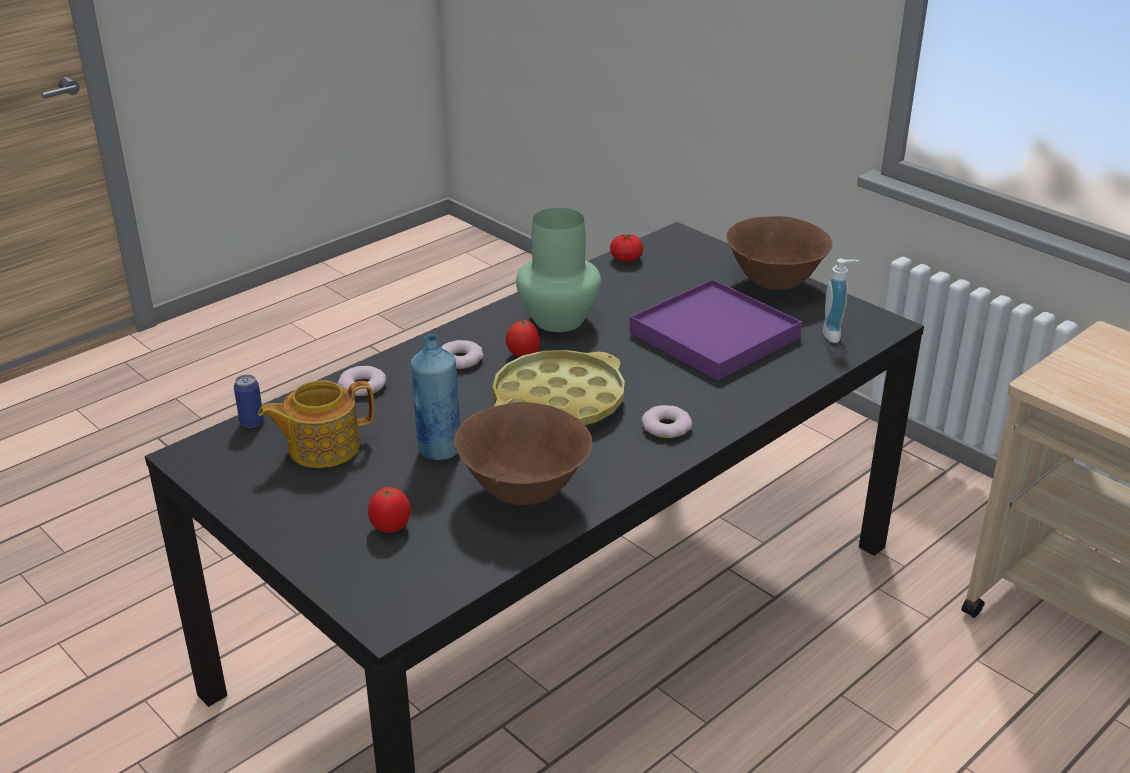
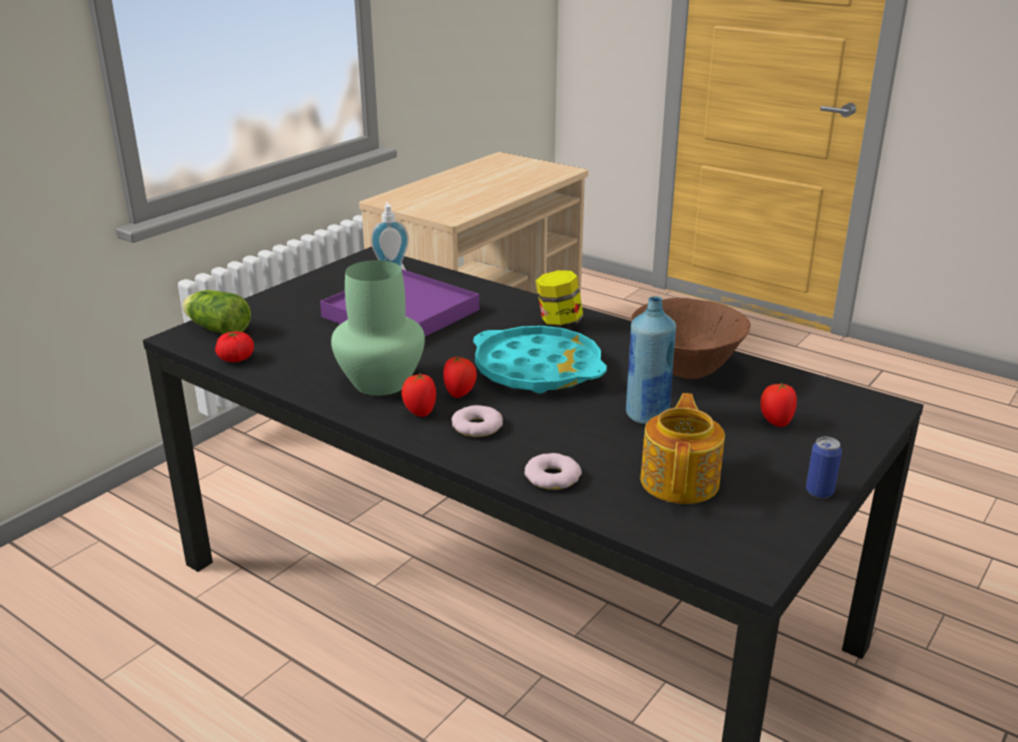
camera: 100 degrees left, 5 degrees down
can [234,374,264,428] -> can moved to [806,437,842,498]
teapot [258,380,375,468] -> teapot turned 135 degrees counterclockwise [640,393,725,504]
yellow tray [493,350,625,425] -> turquoise tray [473,326,607,393]
donut [641,405,692,438] -> jar [536,270,584,329]
brown bowl [726,216,833,290] -> none
none -> lettuce [182,290,251,334]
none -> tomato [402,373,436,417]

